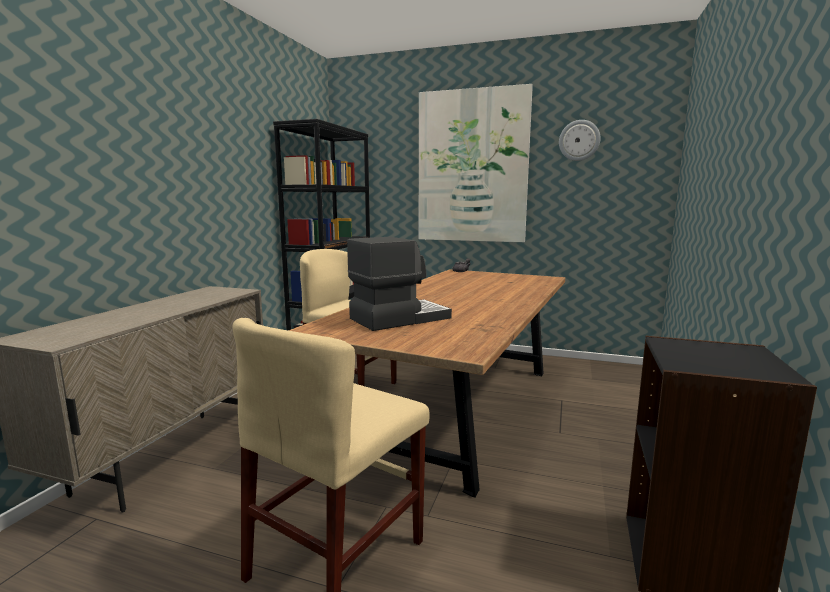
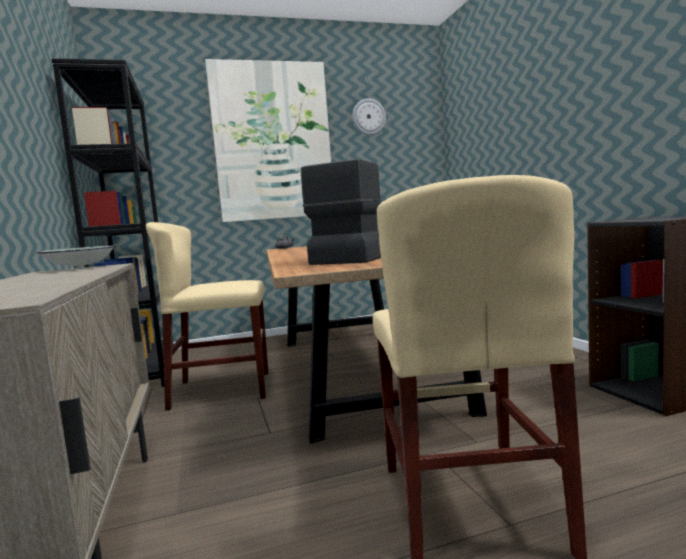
camera: 35 degrees left, 5 degrees down
none -> bowl [36,246,116,269]

